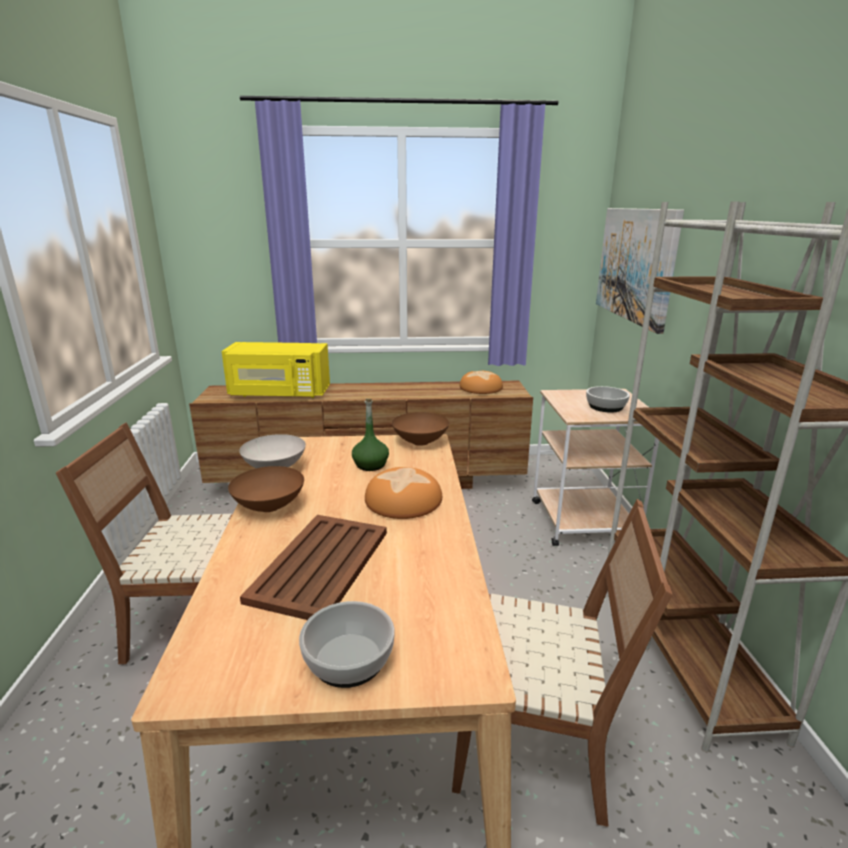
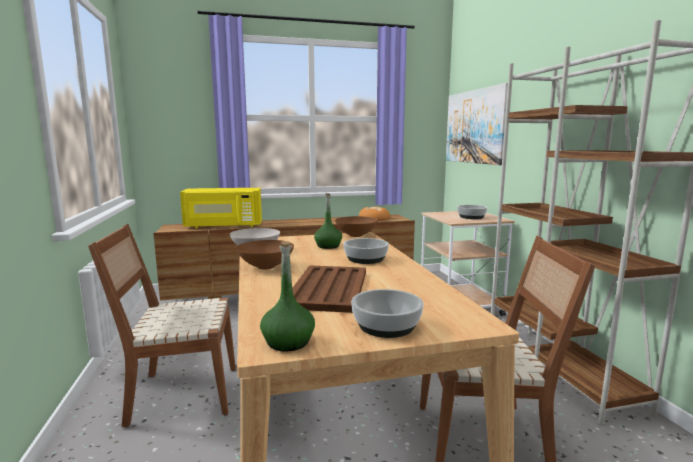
camera: 10 degrees left, 10 degrees down
bread [365,467,442,519] -> bowl [343,238,389,264]
none -> green bottle [260,241,315,352]

